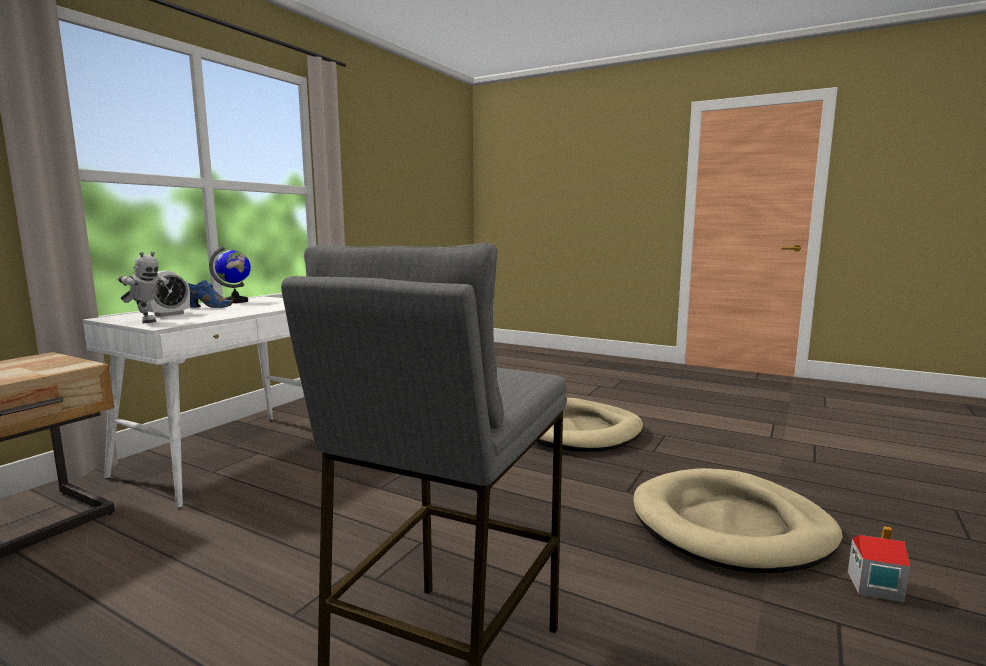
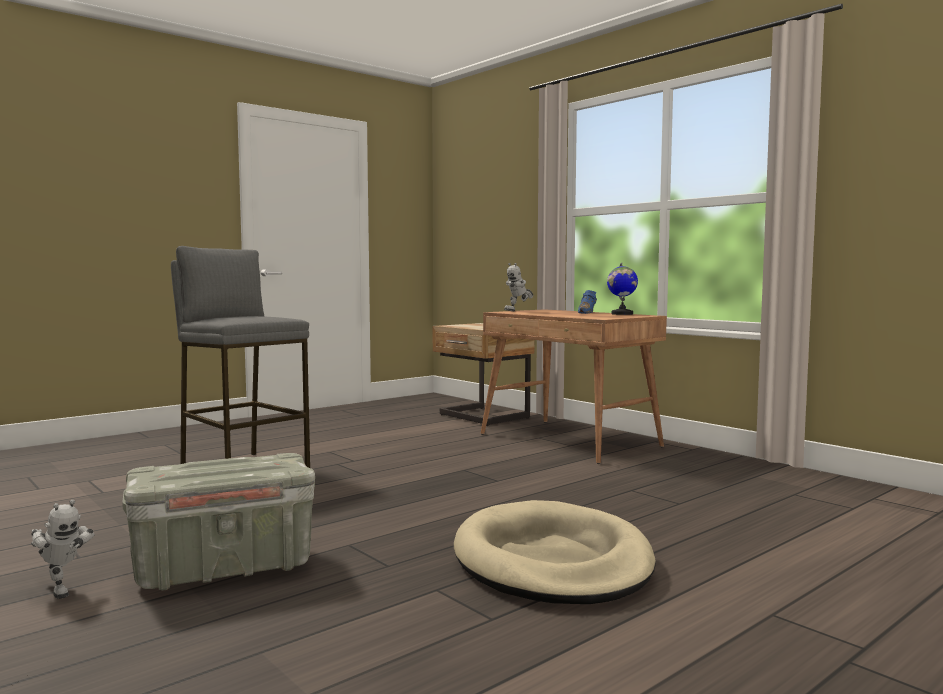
camera: 110 degrees right, 5 degrees down
white desk [83,296,302,508] -> brown desk [481,309,667,464]
alarm clock [147,271,190,317] -> none
beige dog bed [633,468,843,573] -> grey storage box [122,453,315,591]
toy house [848,526,910,603] -> toy robot [31,500,95,599]

